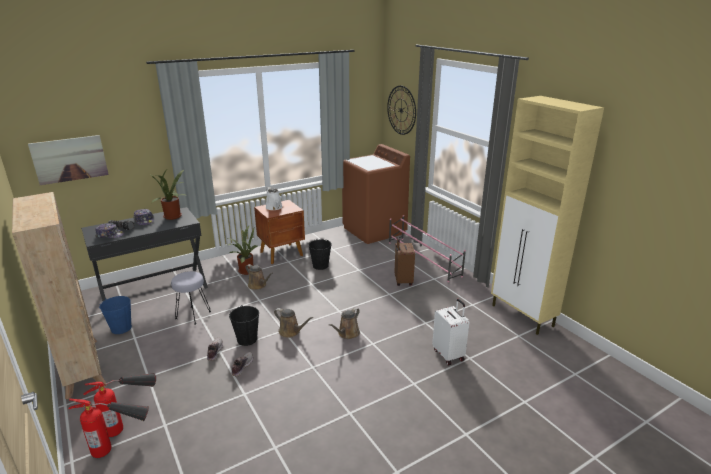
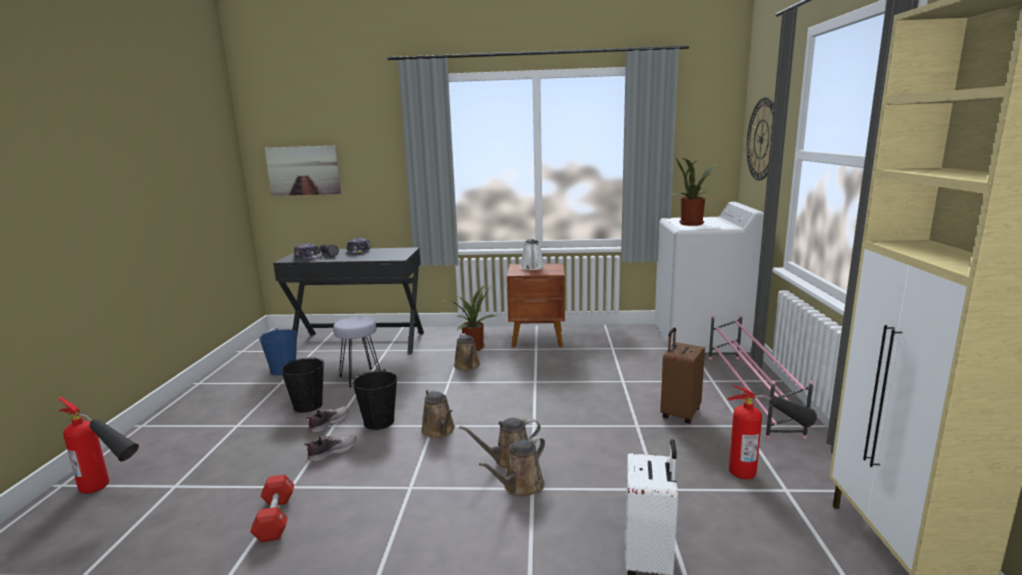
camera: 35 degrees right, 10 degrees down
beige bookcase [12,192,107,399] -> none
fire extinguisher [84,373,156,437] -> fire extinguisher moved to [727,385,817,479]
potted plant [151,168,187,220] -> potted plant moved to [670,157,718,226]
black bucket [308,239,332,270] -> black bucket moved to [281,357,324,413]
brown washing machine [342,144,410,244] -> white washing machine [655,202,764,353]
none -> red dumbbell [250,474,294,543]
none -> brown watering can [479,436,545,497]

